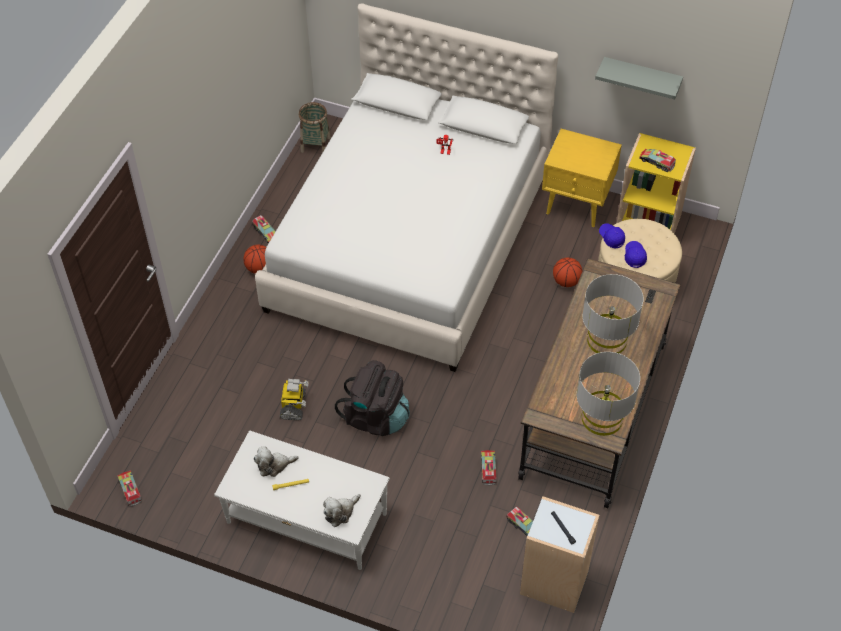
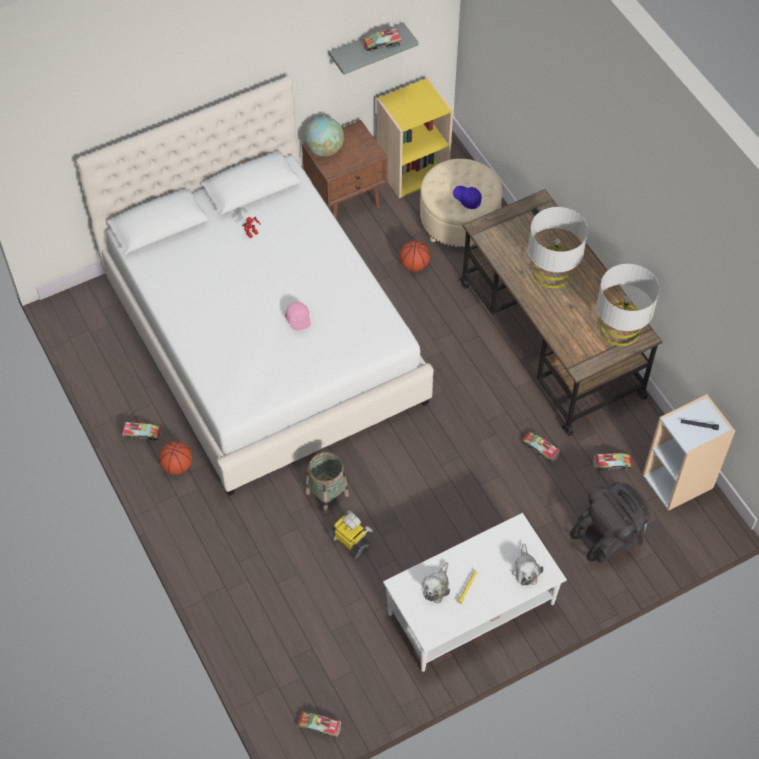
camera: 50 degrees left, 5 degrees up
basket [299,102,331,153] -> basket moved to [306,452,349,513]
black backpack [335,360,410,436] -> black backpack moved to [570,482,650,563]
yellow nightstand [542,129,622,227] -> brown nightstand [302,120,388,220]
blue cap [599,223,625,249] -> none
toy truck [640,149,676,172] -> toy truck moved to [363,28,402,52]
none -> pink cap [285,302,311,330]
none -> globe [305,117,344,157]

